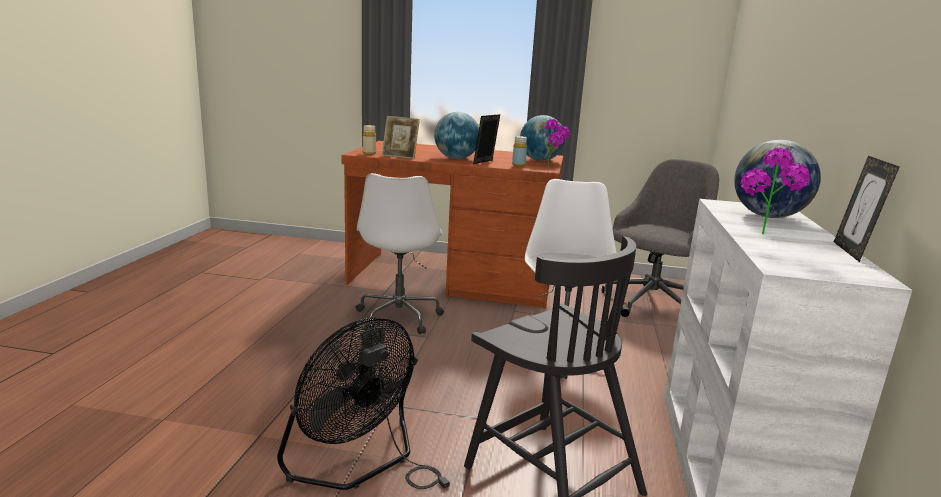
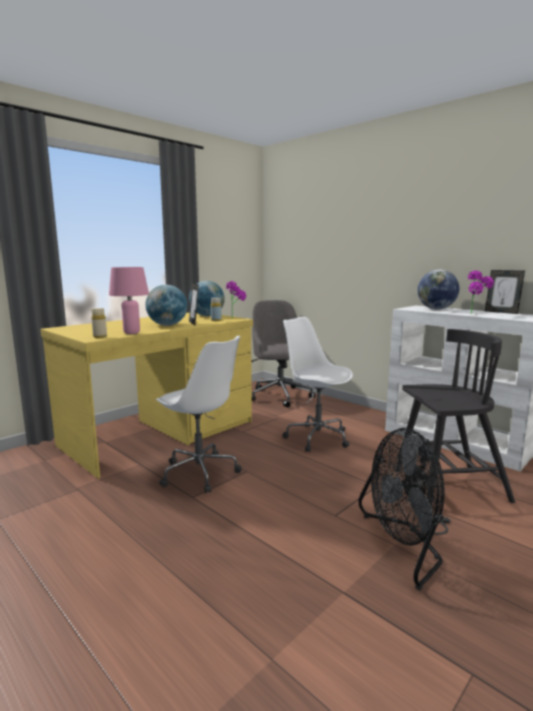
camera: 55 degrees left, 5 degrees down
brown desk [341,141,564,309] -> yellow desk [40,313,253,479]
picture frame [382,116,420,159] -> pink table lamp [109,267,149,334]

